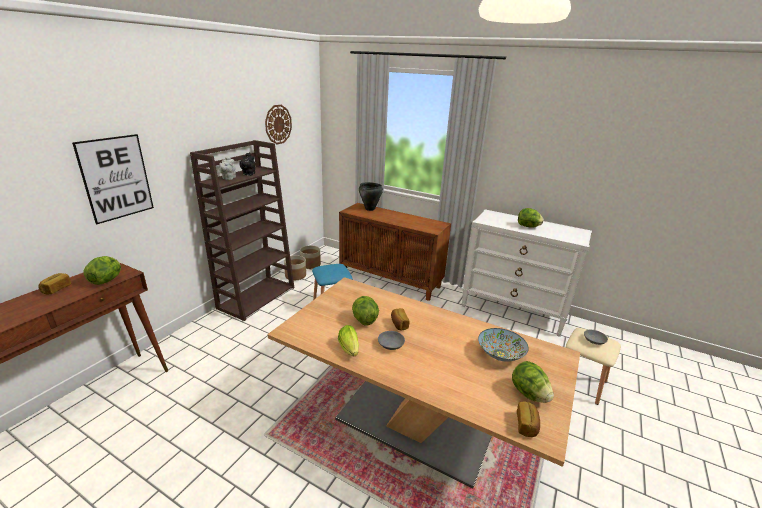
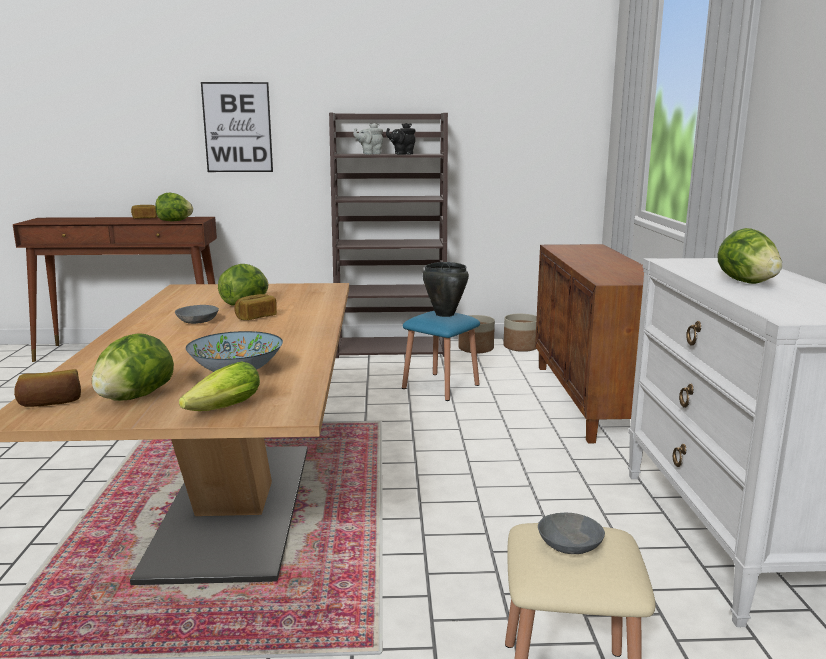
camera: 60 degrees right, 10 degrees down
wall clock [265,105,292,144] -> none
lettuce [338,325,359,356] -> lettuce moved to [179,361,260,411]
black cooking pot [359,182,383,211] -> black cooking pot moved to [422,262,469,317]

